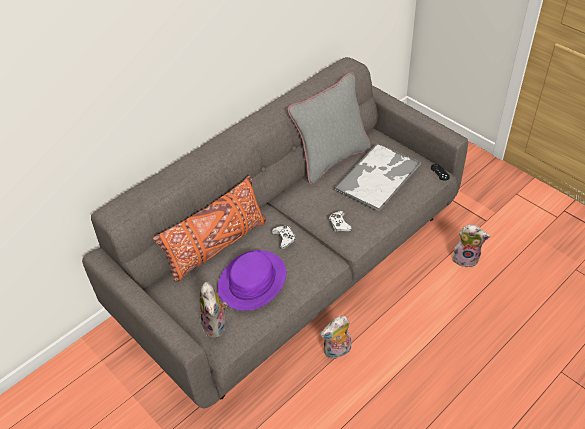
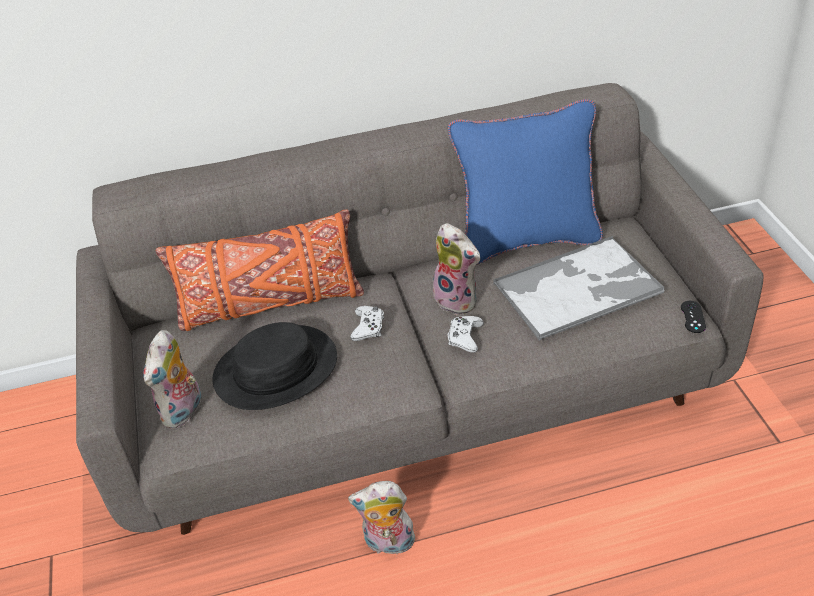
camera: 30 degrees right, 5 degrees down
purple hat [217,250,286,311] -> black hat [213,322,337,410]
grey pillow [287,72,371,184] -> blue pillow [448,99,603,265]
plush toy [452,224,490,267] -> plush toy moved to [433,223,481,315]

